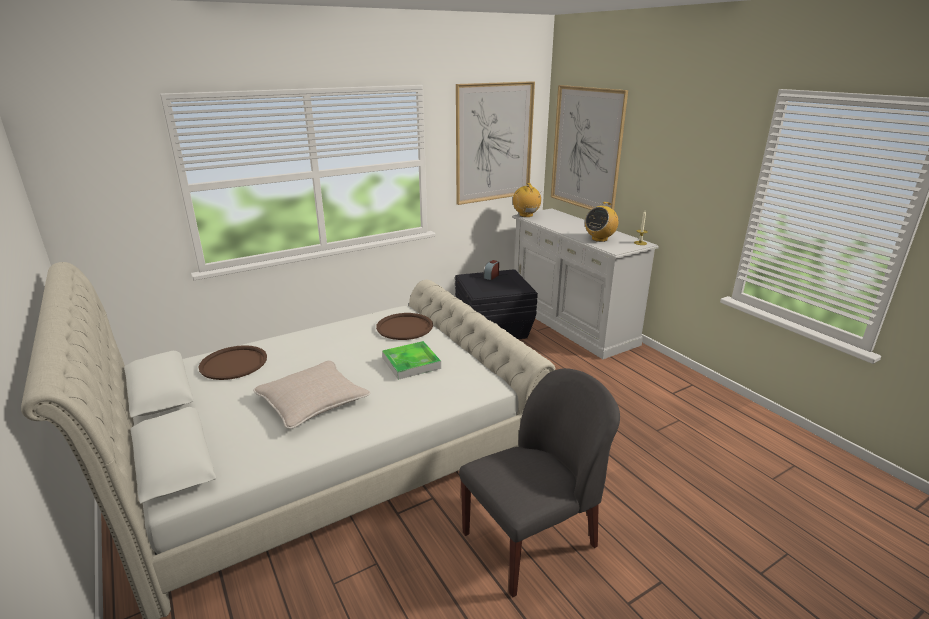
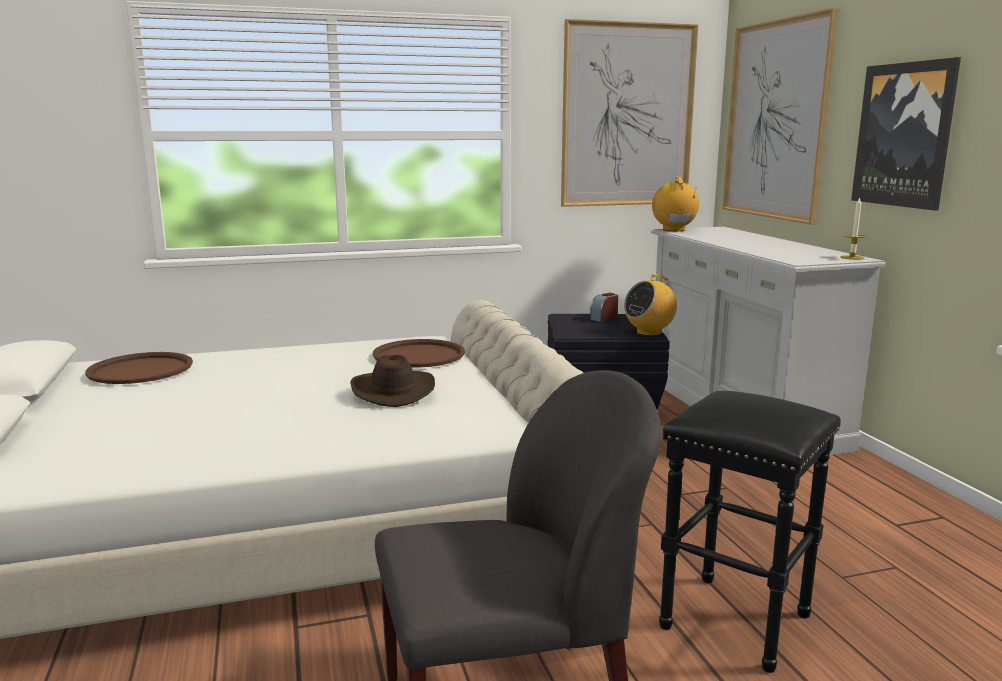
camera: 15 degrees right, 10 degrees down
beige pillow [253,361,370,429] -> none
tray [382,341,441,380] -> brown hat [350,355,435,407]
radio [585,202,619,242] -> radio moved to [624,274,677,336]
none -> black stool [659,391,841,673]
none -> picture [851,57,961,211]

